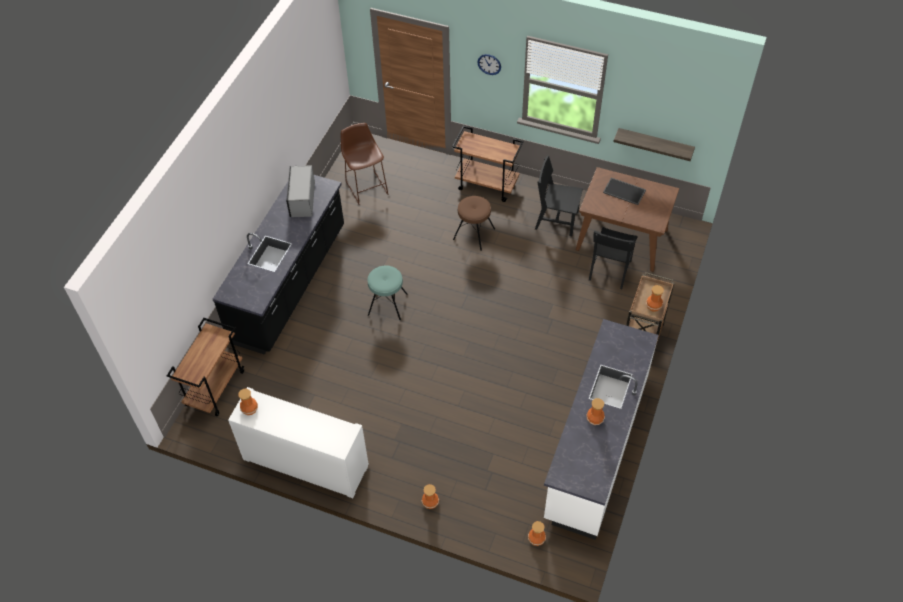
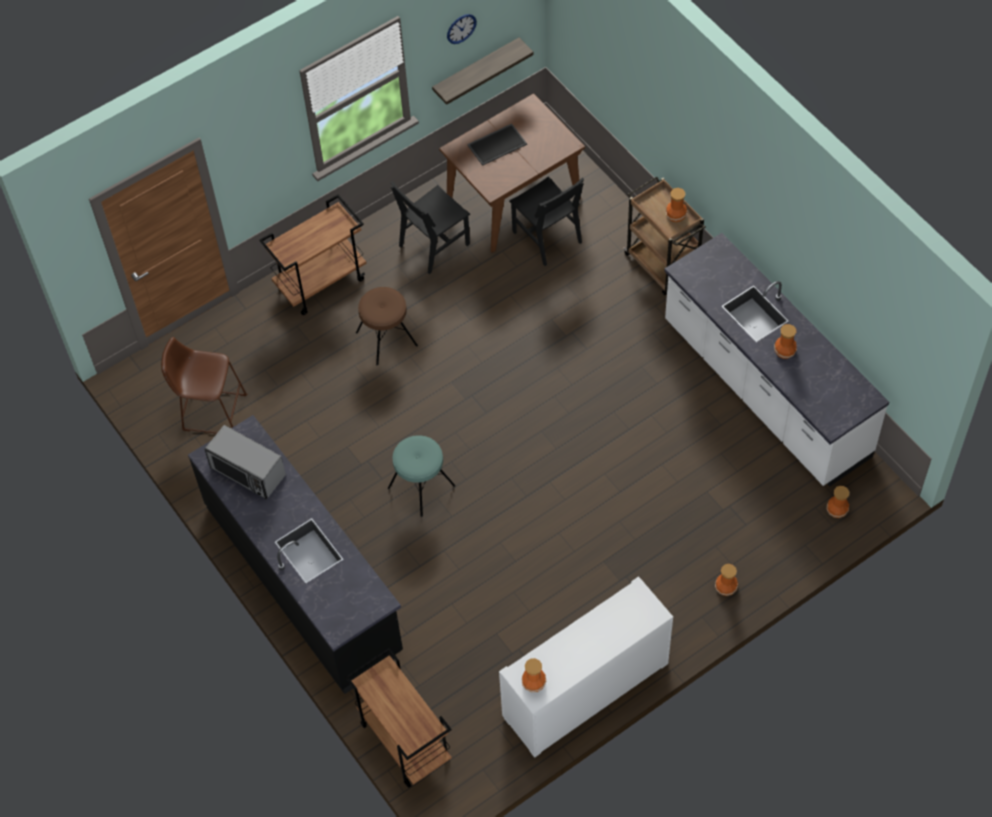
camera: 55 degrees left, 5 degrees up
wall clock [477,54,501,75] -> wall clock moved to [447,14,477,44]

